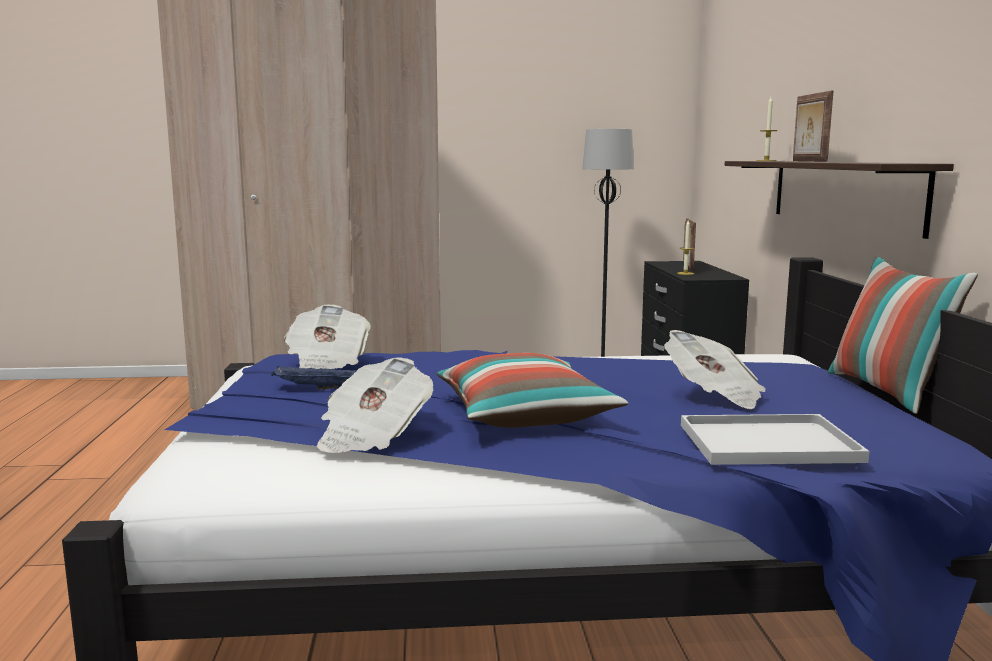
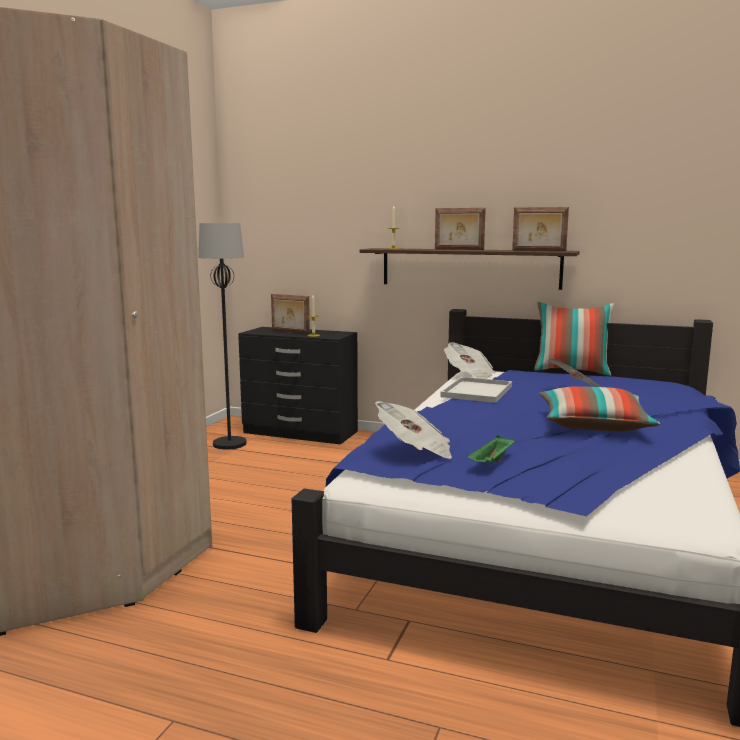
camera: 65 degrees left, 0 degrees up
blue tray [271,366,357,390] -> green tray [467,435,515,463]
newspaper [317,357,433,453] -> newspaper moved to [444,342,496,379]
white tray [681,414,870,465] -> white tray moved to [440,377,512,403]
none -> picture frame [512,207,569,251]

